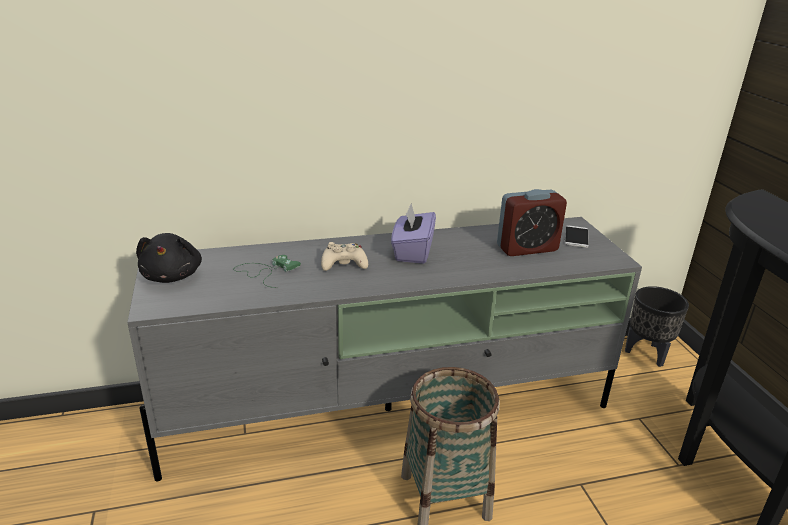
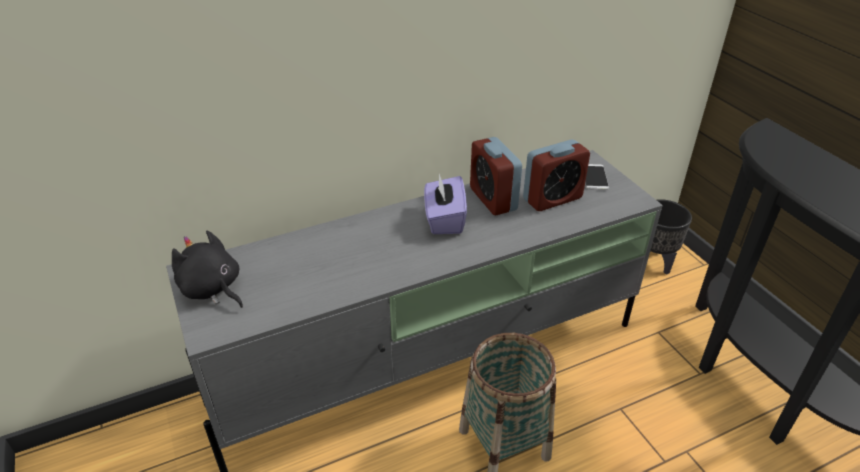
camera: 10 degrees left, 10 degrees up
black plush toy [136,233,202,283] -> black plush toy turned 150 degrees clockwise [172,230,243,308]
green game controller [234,255,301,288] -> none
beige game controller [321,242,368,271] -> none
none -> alarm clock [470,137,522,215]

